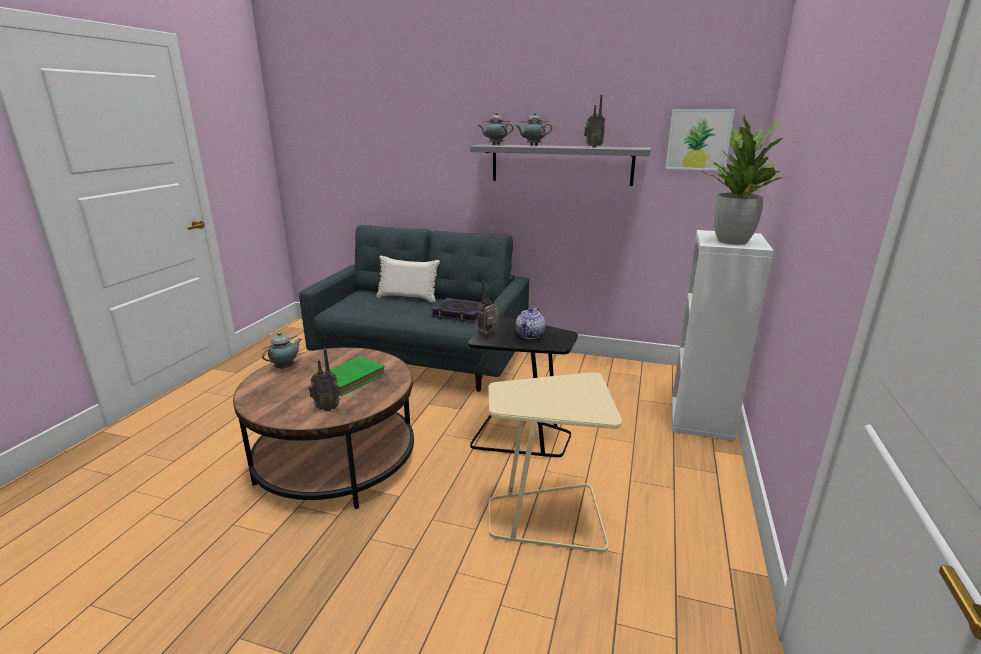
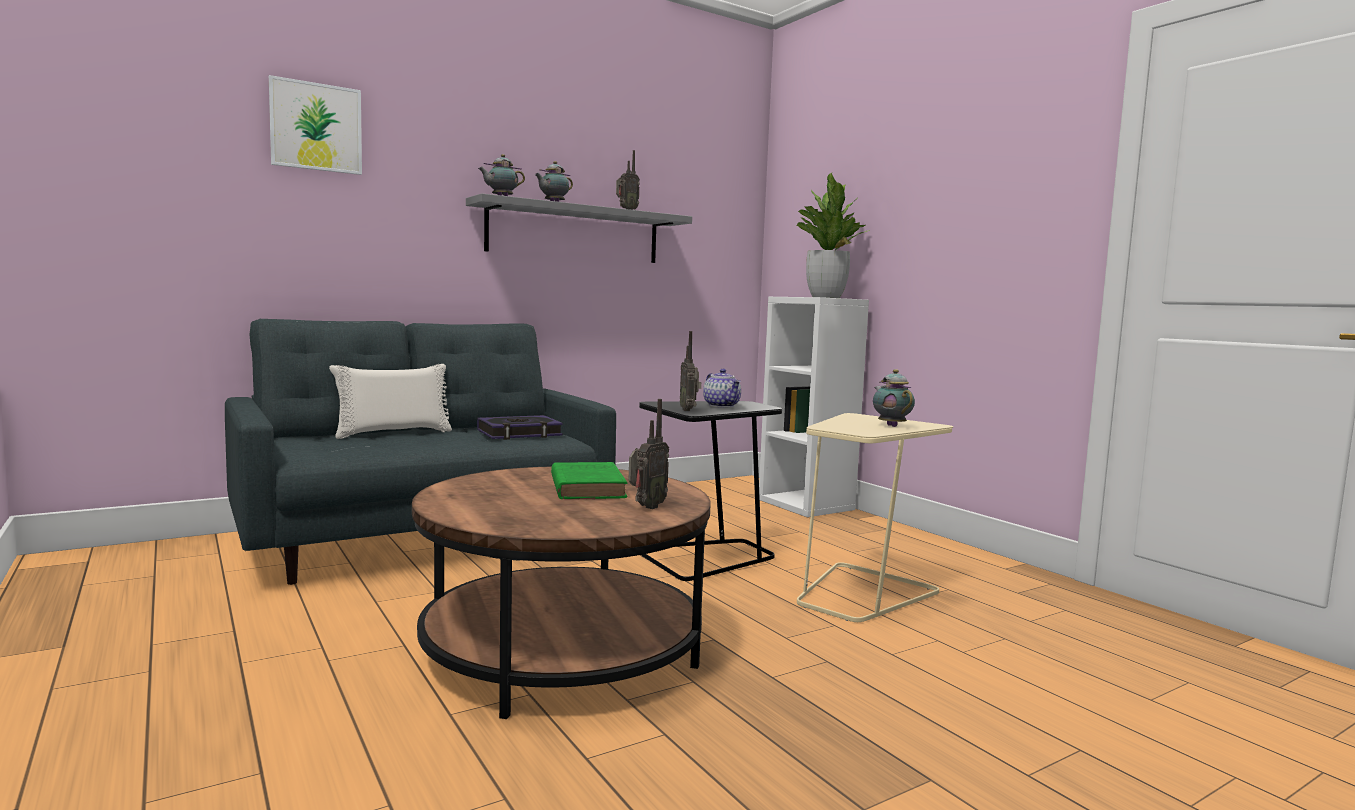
camera: 50 degrees left, 15 degrees down
teapot [262,332,302,369] -> teapot moved to [873,369,915,427]
picture [665,109,735,170] -> picture moved to [269,75,362,175]

